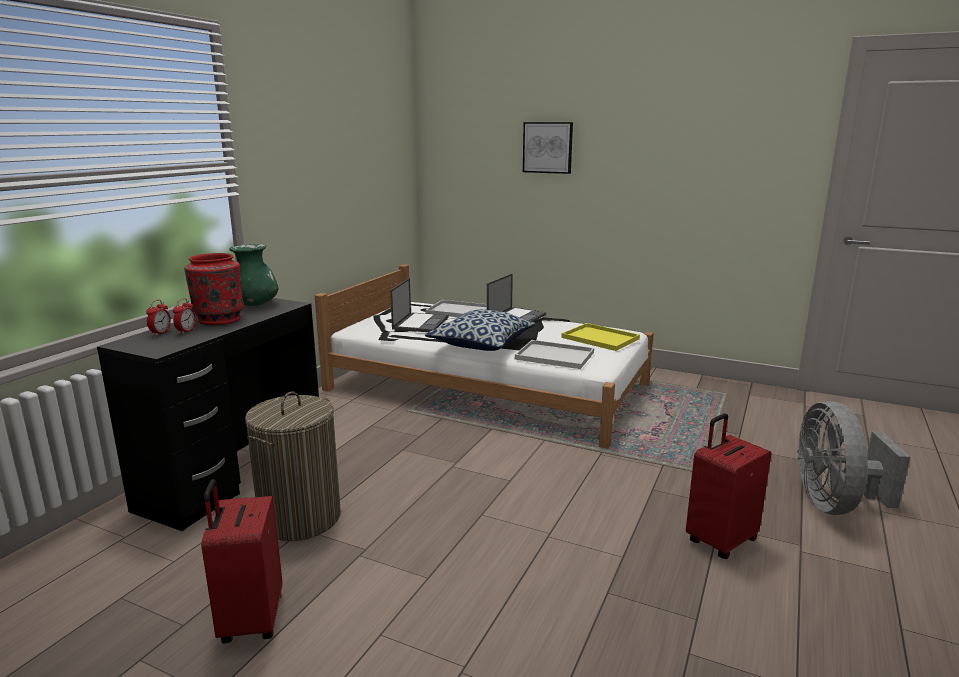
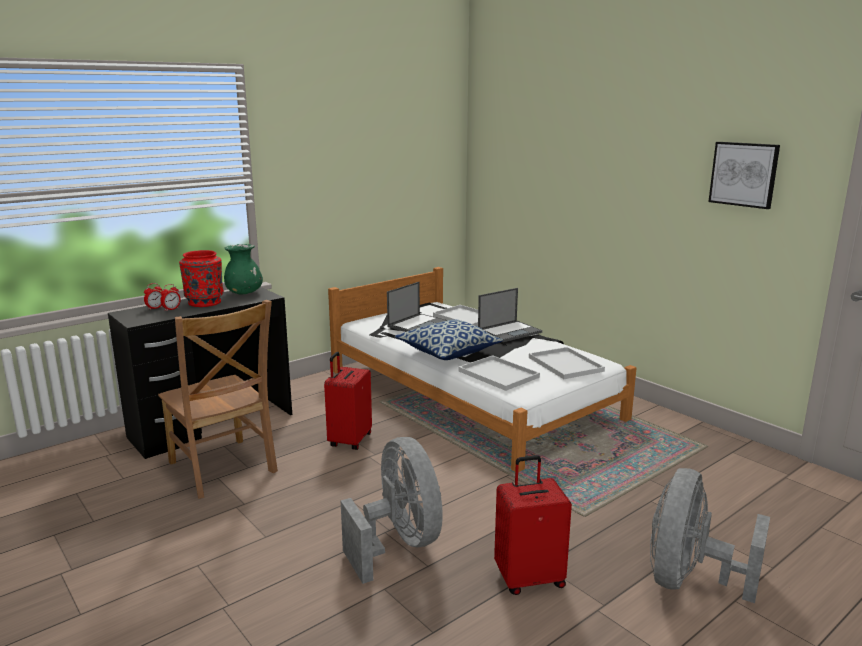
camera: 25 degrees right, 0 degrees up
red suitcase [201,479,282,644] -> red suitcase moved to [324,352,372,450]
laundry basket [245,391,341,541] -> brown chair [158,300,278,499]
picture [523,122,573,174] -> picture moved to [708,142,780,209]
yellow tray [561,323,640,351] -> white tray [529,347,605,379]
none -> grey fan [341,437,443,584]

